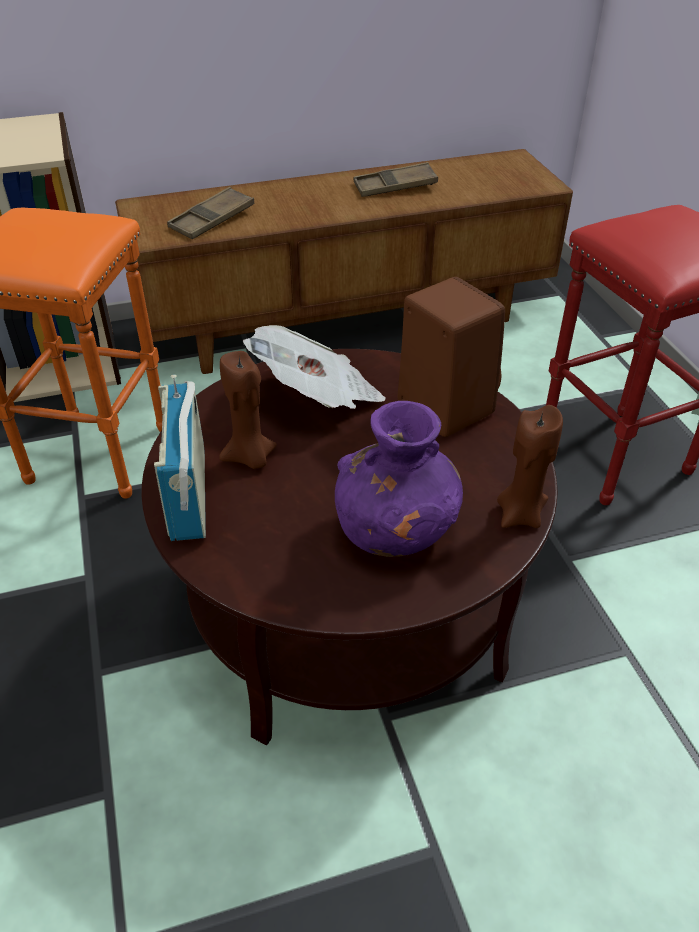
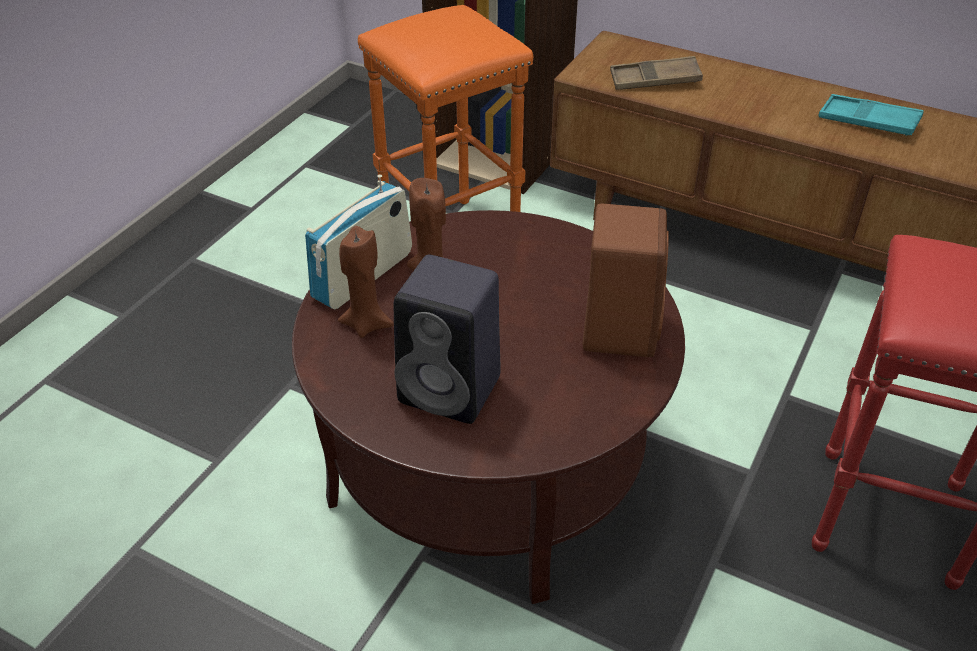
camera: 45 degrees right, 0 degrees up
newspaper [243,325,386,409] -> none
purple vase [335,401,463,557] -> black speaker [394,254,501,424]
brown tray [354,162,438,197] -> turquoise tray [818,94,924,136]
brown candle [497,405,563,528] -> brown candle moved to [338,226,394,338]

